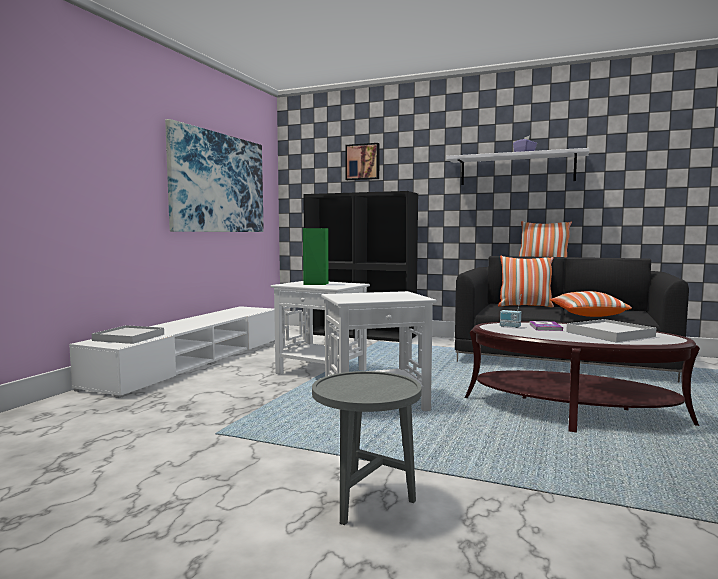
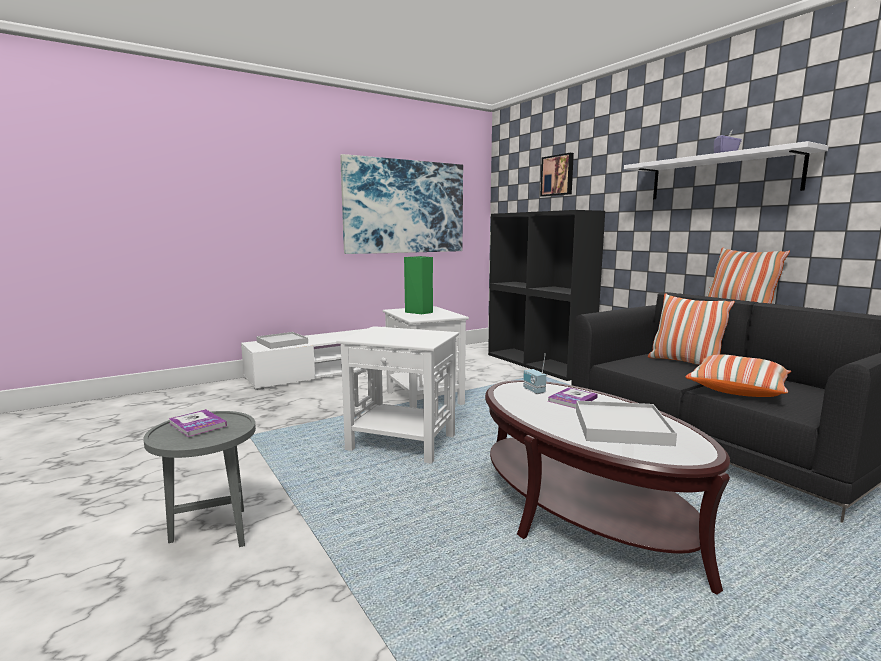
camera: 35 degrees right, 5 degrees up
none -> book [169,409,227,437]

